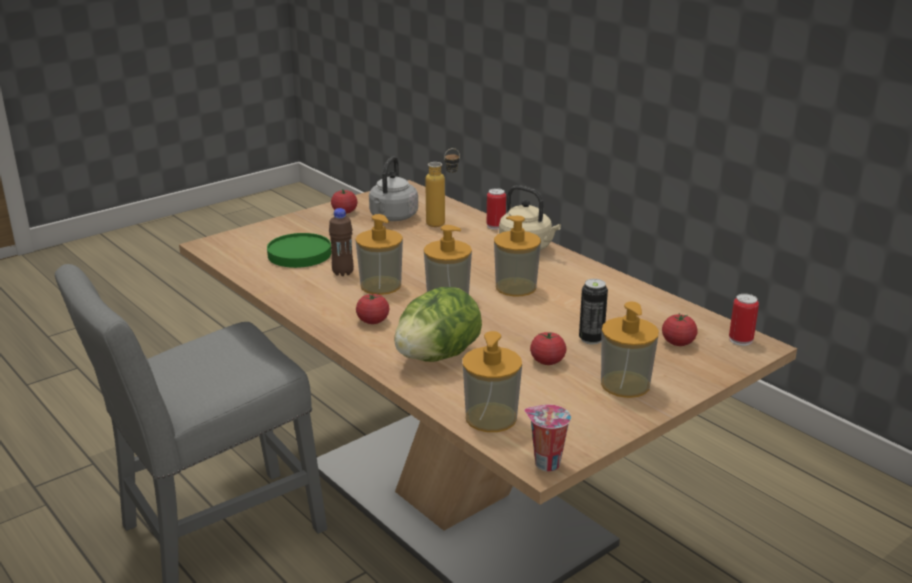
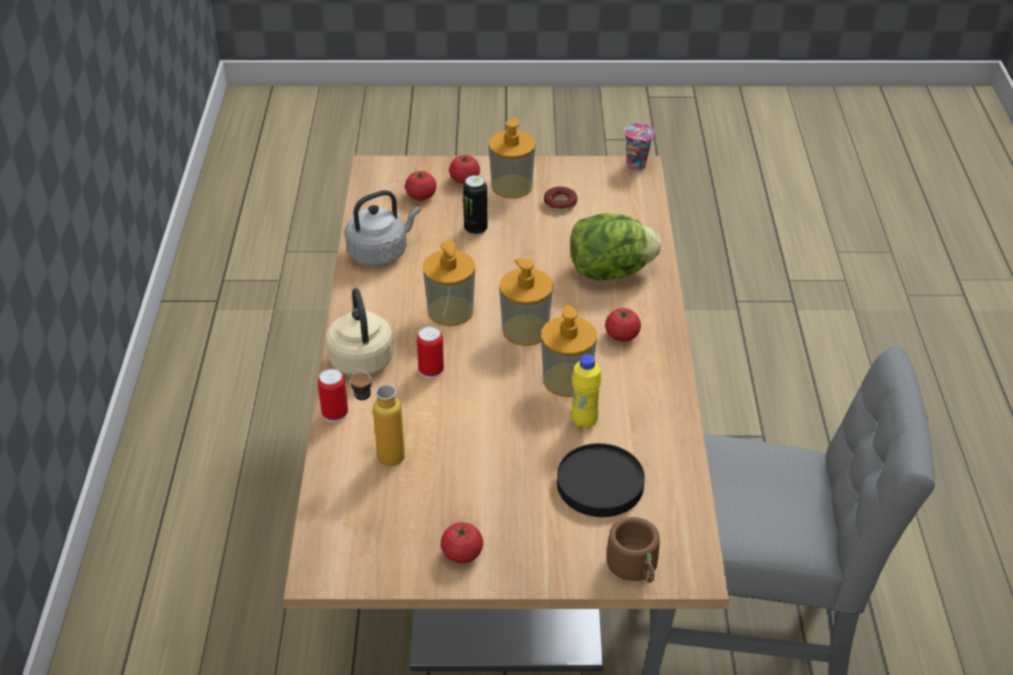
camera: 140 degrees left, 15 degrees up
green plate [267,233,331,268] -> black plate [557,443,645,517]
brown bottle [329,208,354,276] -> yellow bottle [571,355,602,429]
grey kettle [369,156,418,221] -> grey kettle moved to [345,190,420,266]
soap dispenser [463,331,522,432] -> none
tomato [530,332,566,365] -> tomato moved to [449,155,480,184]
can [729,294,759,346] -> can moved to [417,326,444,379]
none -> donut [544,187,577,211]
none -> brown mug [607,517,660,583]

